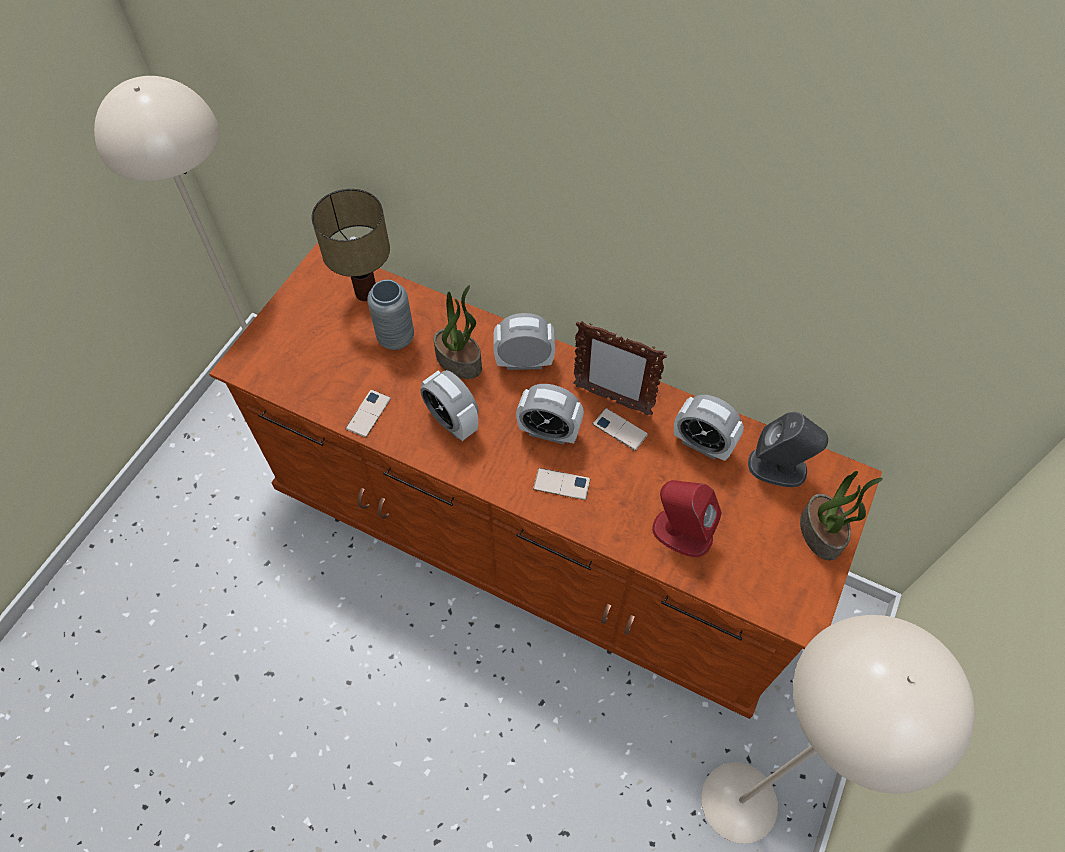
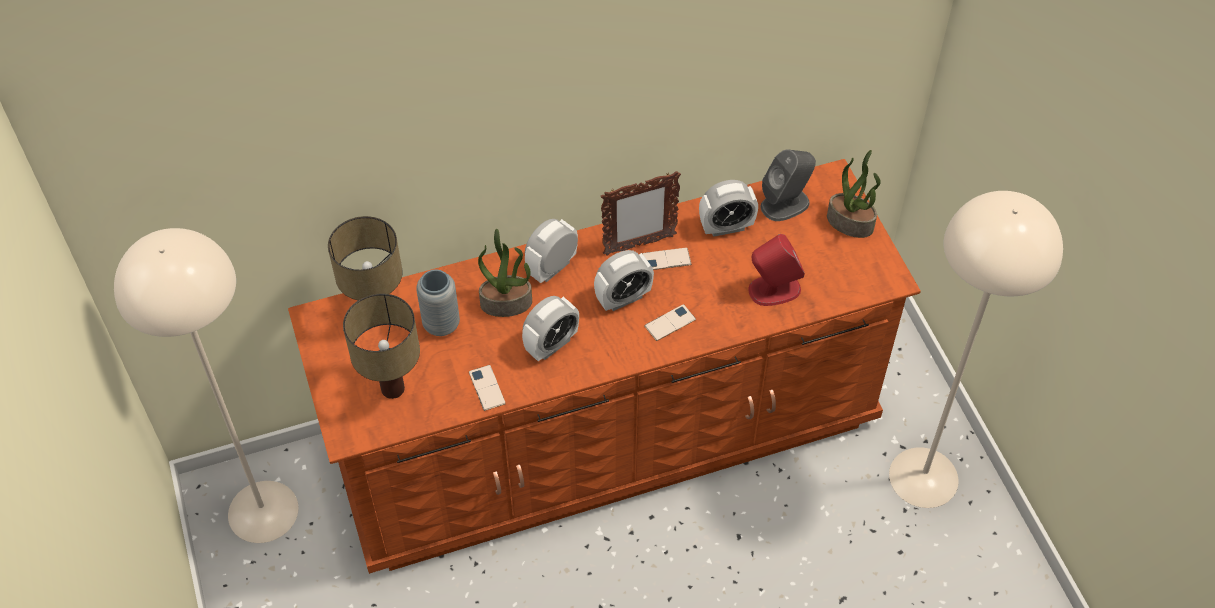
camera: 45 degrees left, 5 degrees down
alarm clock [421,370,478,441] -> alarm clock turned 45 degrees counterclockwise [522,296,579,361]
none -> table lamp [343,293,420,399]

